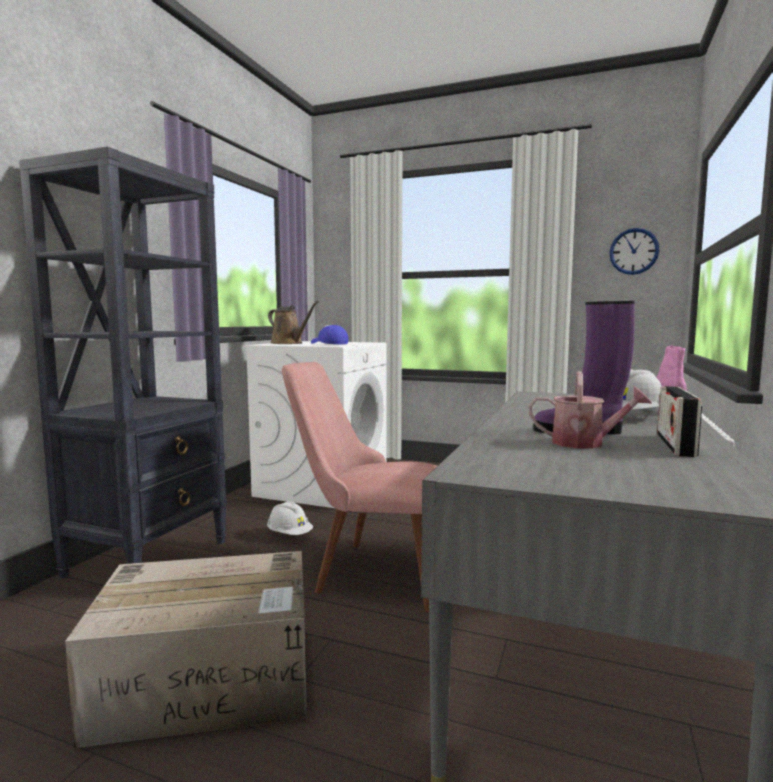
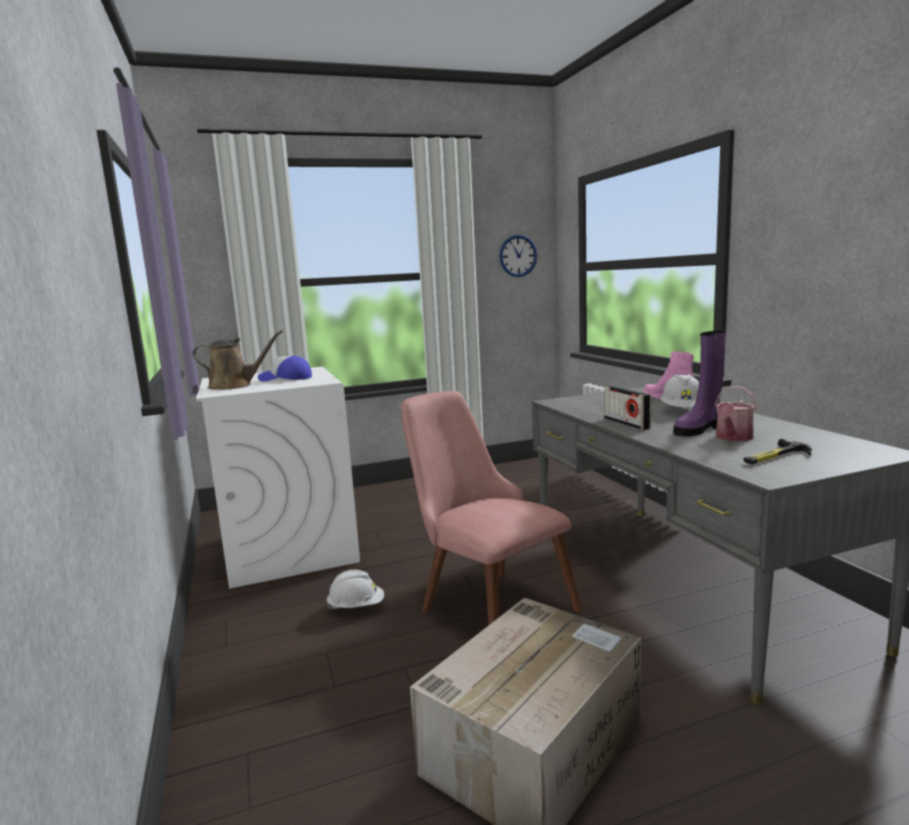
camera: 40 degrees left, 5 degrees up
black bookcase [19,146,227,578] -> none
pink chair [282,362,438,613] -> pink chair turned 75 degrees clockwise [401,391,582,625]
watering can [529,371,652,448] -> watering can turned 150 degrees clockwise [715,386,757,441]
radio [657,386,702,457] -> radio moved to [604,386,651,430]
none -> hammer [744,439,812,464]

